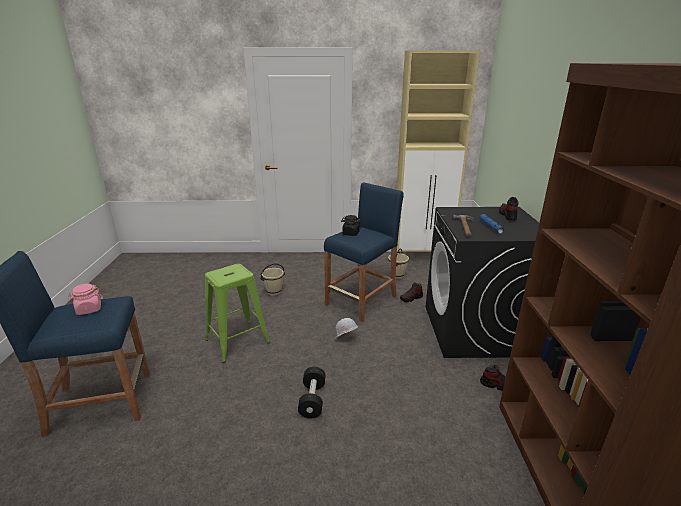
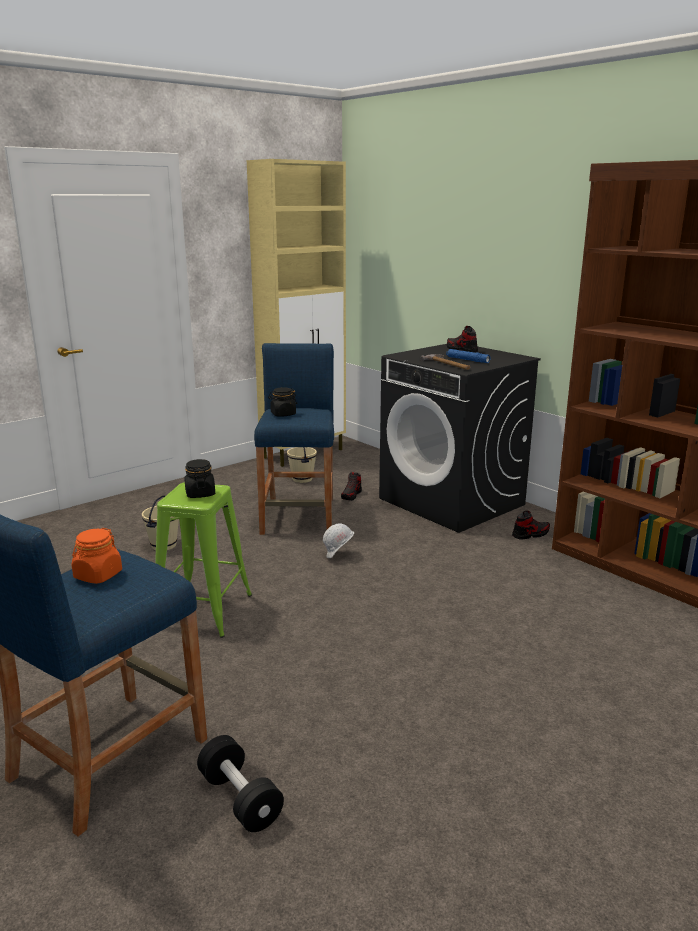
camera: 40 degrees left, 5 degrees down
pink jar [68,284,102,315] -> orange jar [72,528,122,584]
black dumbbell [298,367,325,419] -> black dumbbell moved to [197,735,284,832]
none -> black jar [184,459,215,498]

